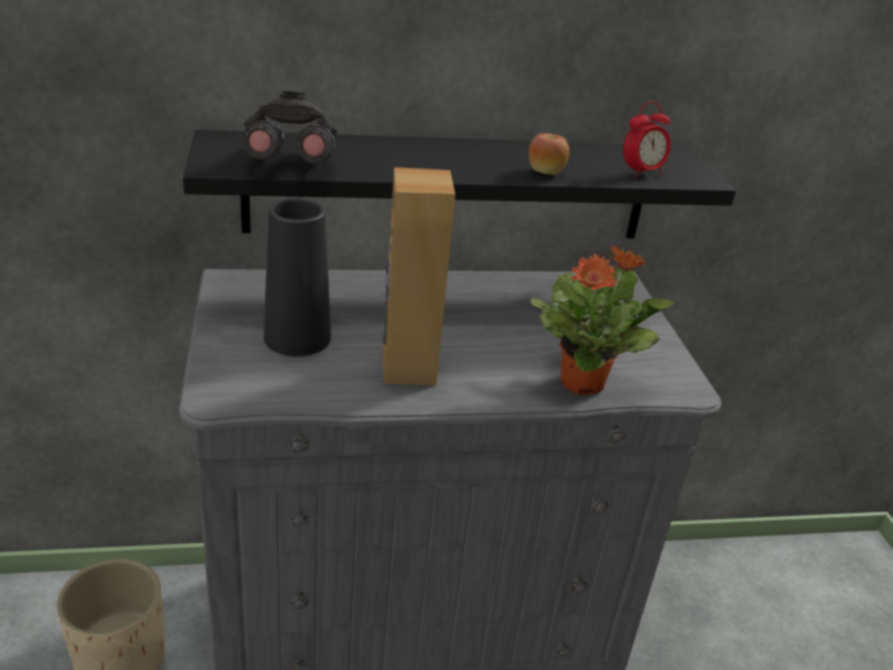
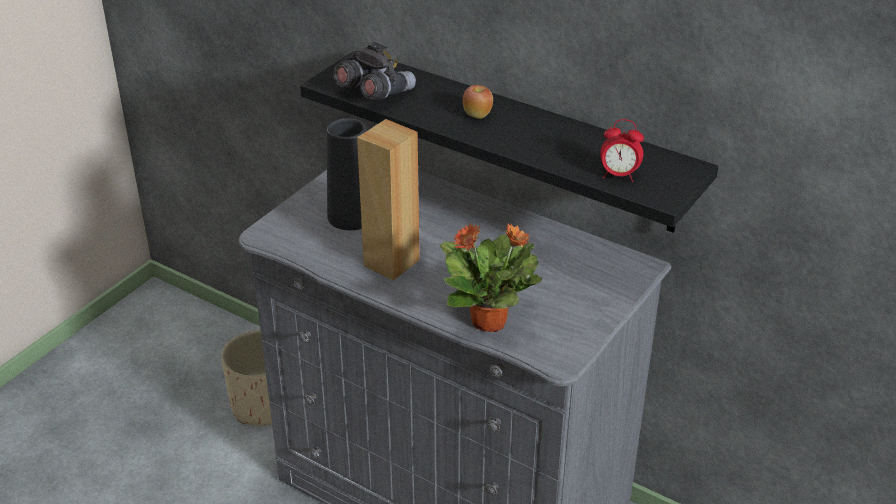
camera: 45 degrees right, 5 degrees up
apple [529,133,569,175] -> apple moved to [463,85,493,119]

